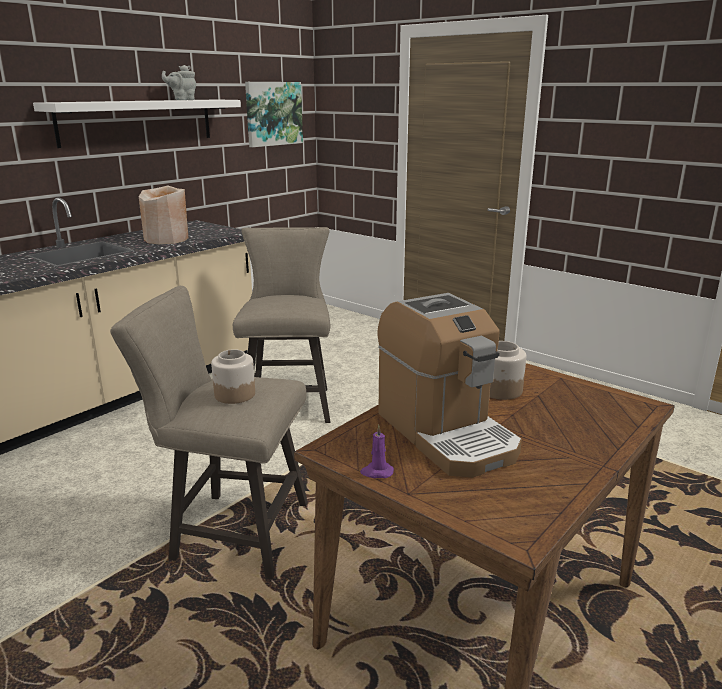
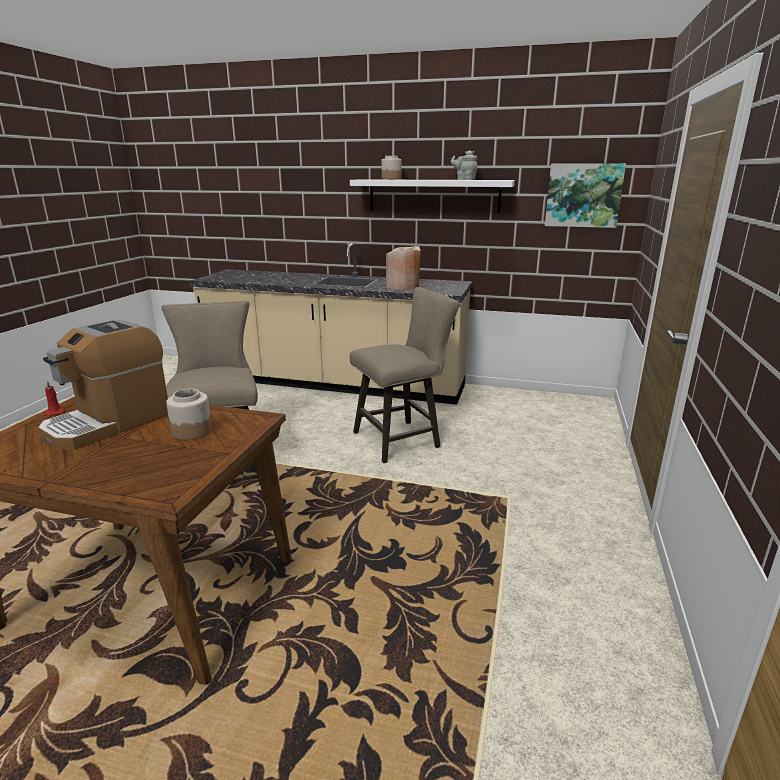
camera: 65 degrees right, 0 degrees up
jar [211,349,255,404] -> jar moved to [382,156,402,180]
purple candle [360,425,394,478] -> red candle [45,381,65,416]

